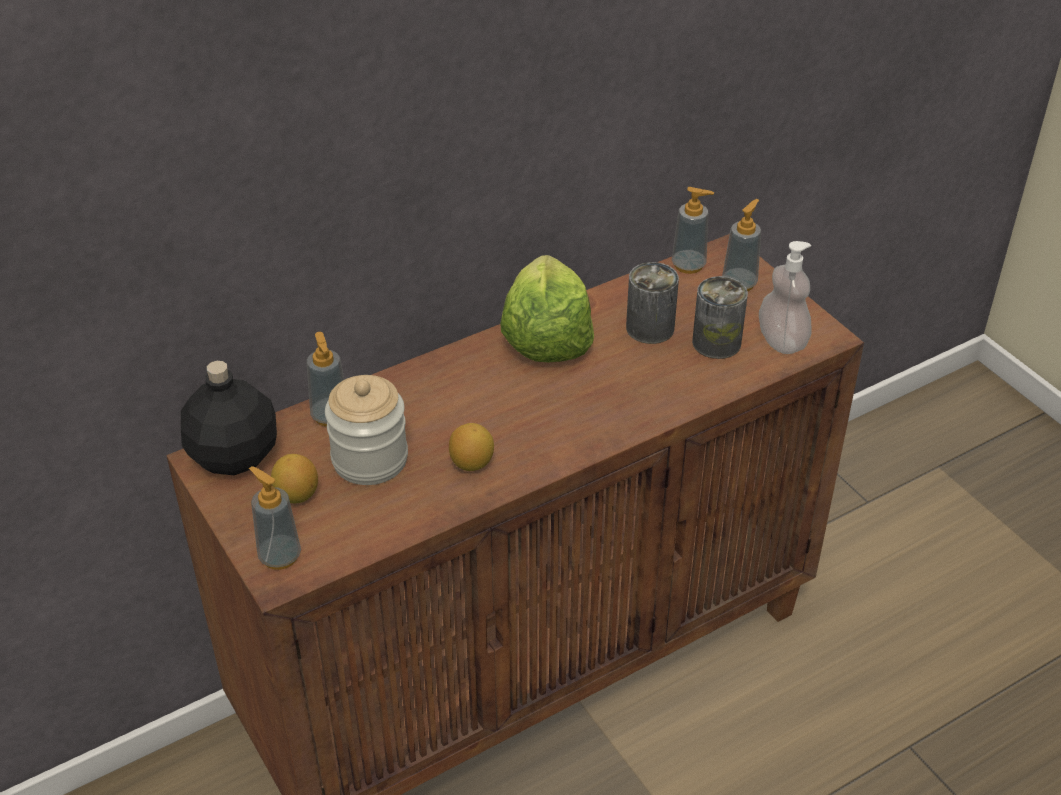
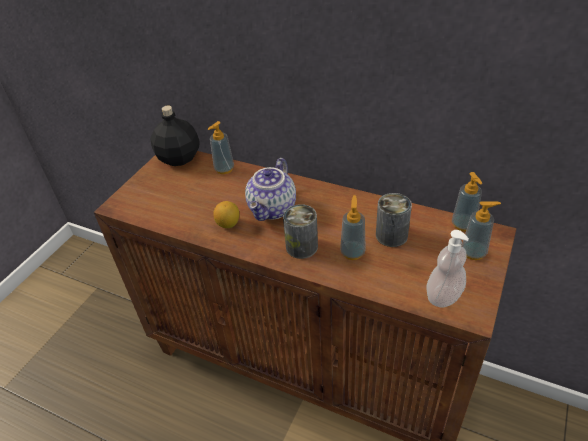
camera: 60 degrees right, 0 degrees up
soap dispenser [249,466,301,570] -> soap dispenser moved to [340,195,366,260]
lemon [271,454,318,504] -> none
jar [325,375,408,485] -> none
lettuce [500,255,594,362] -> none
can [692,276,748,359] -> can moved to [283,204,318,259]
none -> teapot [245,158,296,221]

